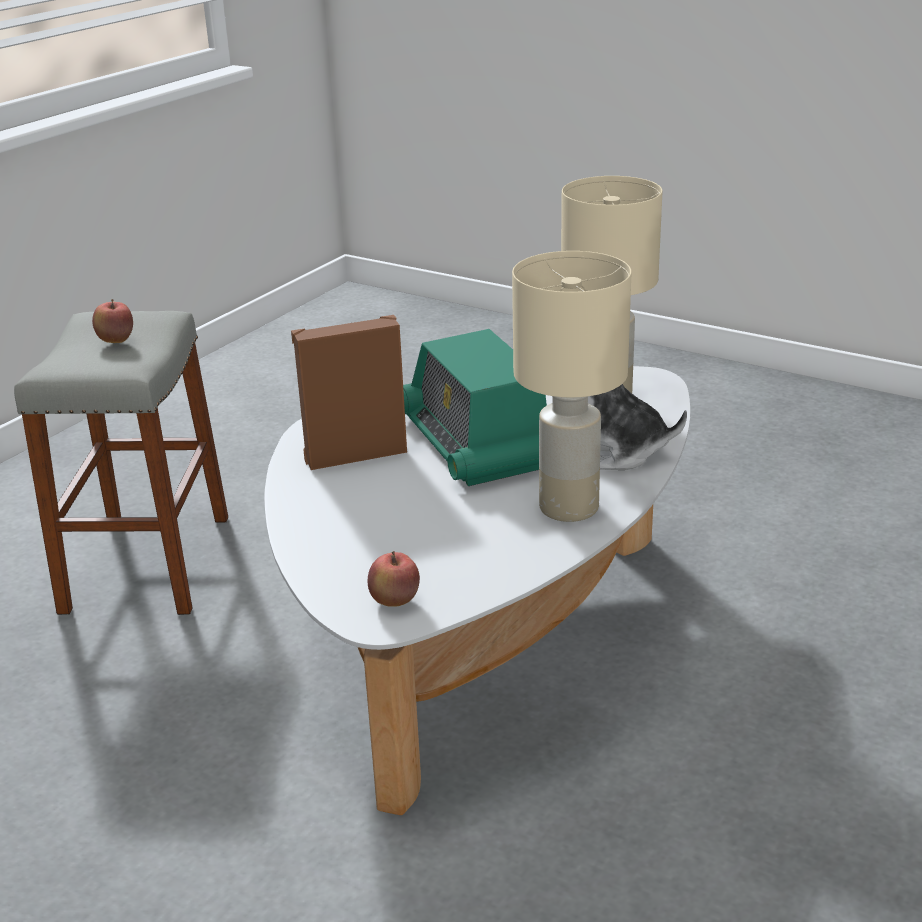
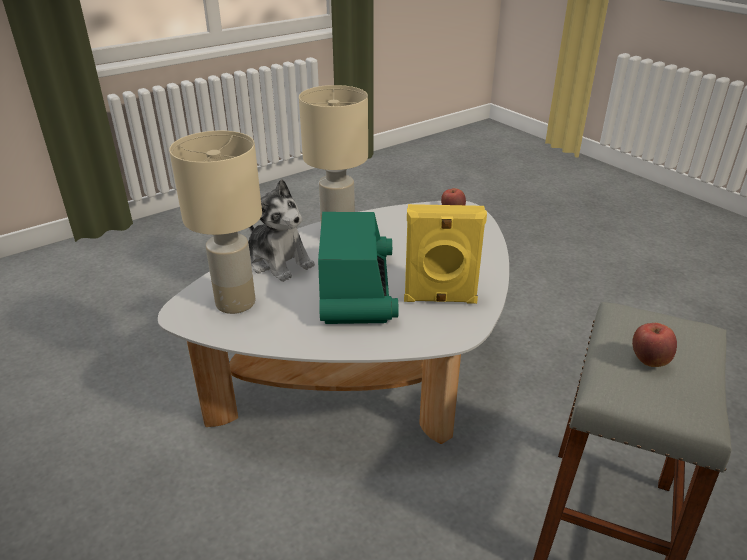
camera: 160 degrees left, 5 degrees up
brown speaker [291,315,407,470] -> yellow speaker [404,204,487,304]

